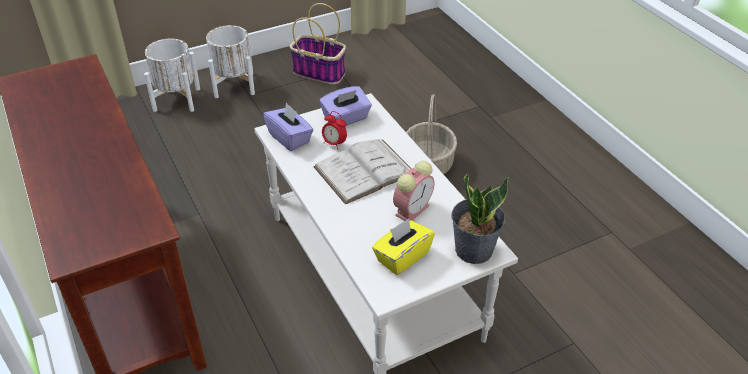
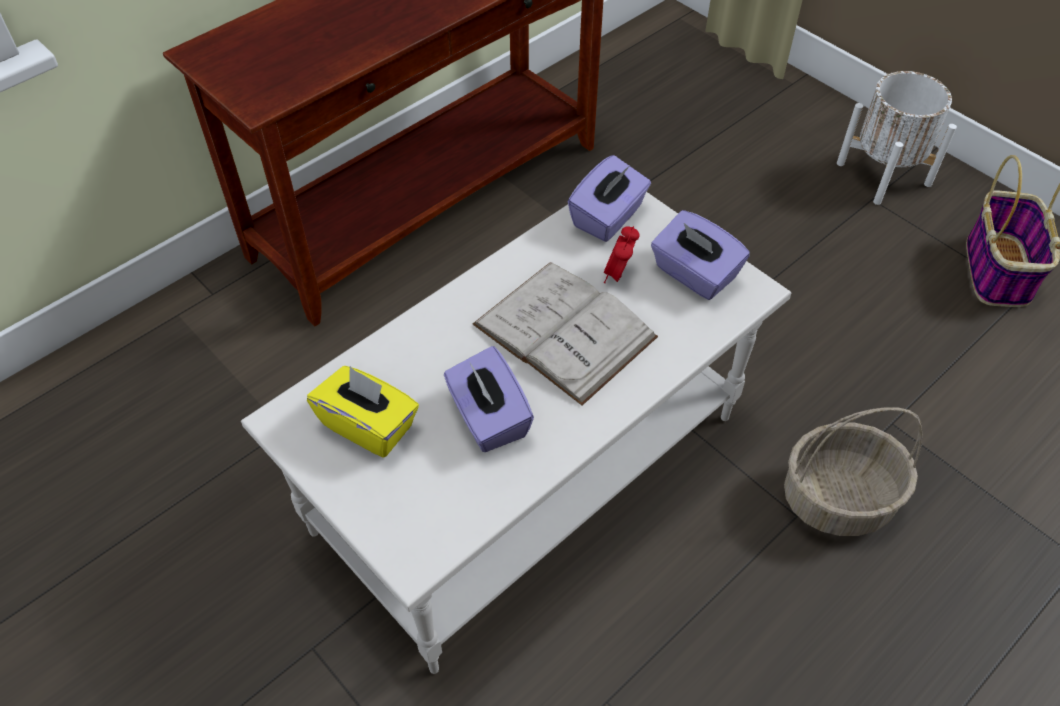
camera: 75 degrees right, 10 degrees up
white planter [144,38,200,112] -> none
alarm clock [393,161,434,221] -> purple tissue box [444,346,534,452]
potted plant [452,173,509,264] -> none

